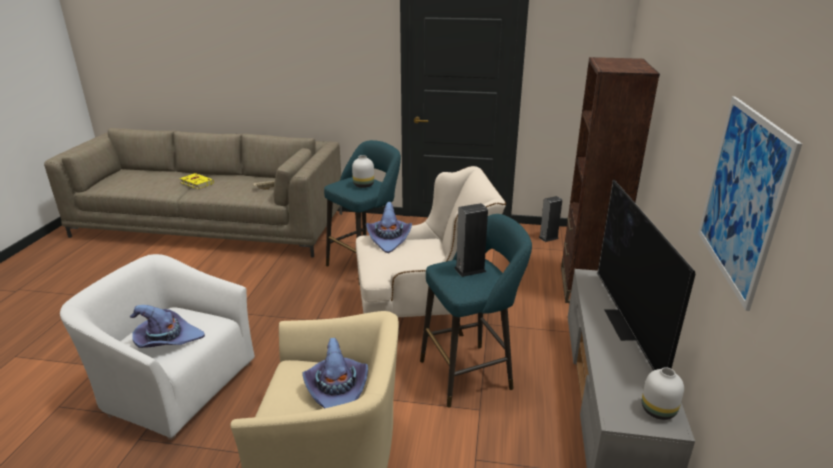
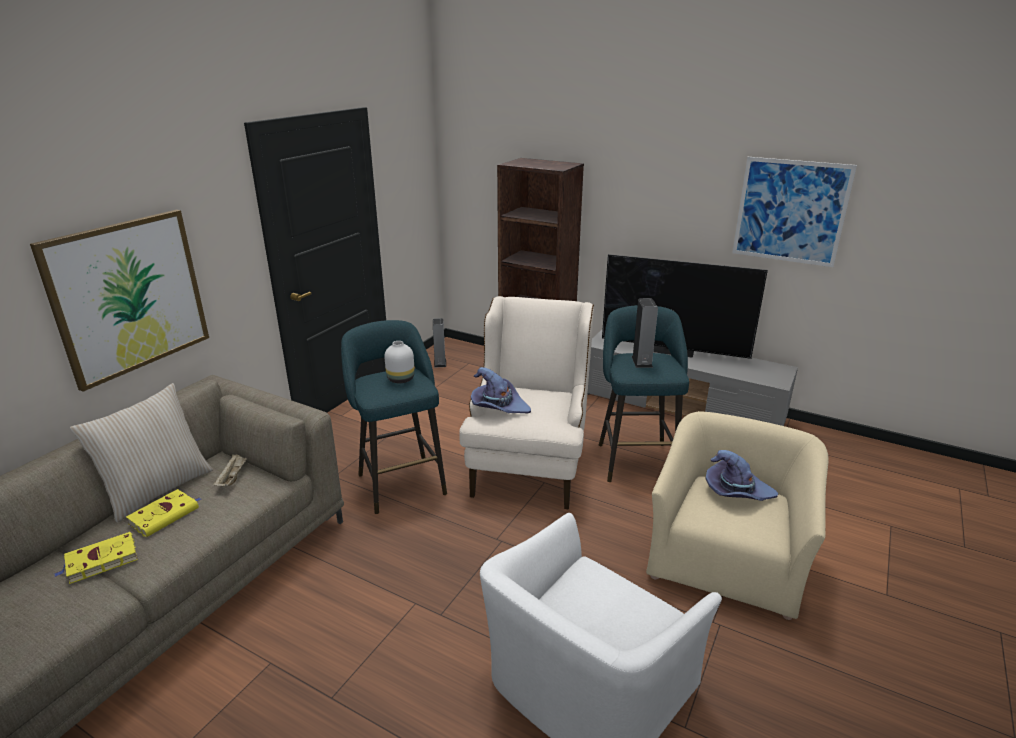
camera: 70 degrees left, 0 degrees up
purple hat [130,305,205,348] -> none
white vase [642,367,684,420] -> none
none -> picture [30,210,209,392]
none -> beige pillow [70,383,213,523]
none -> yellow book [126,489,201,537]

